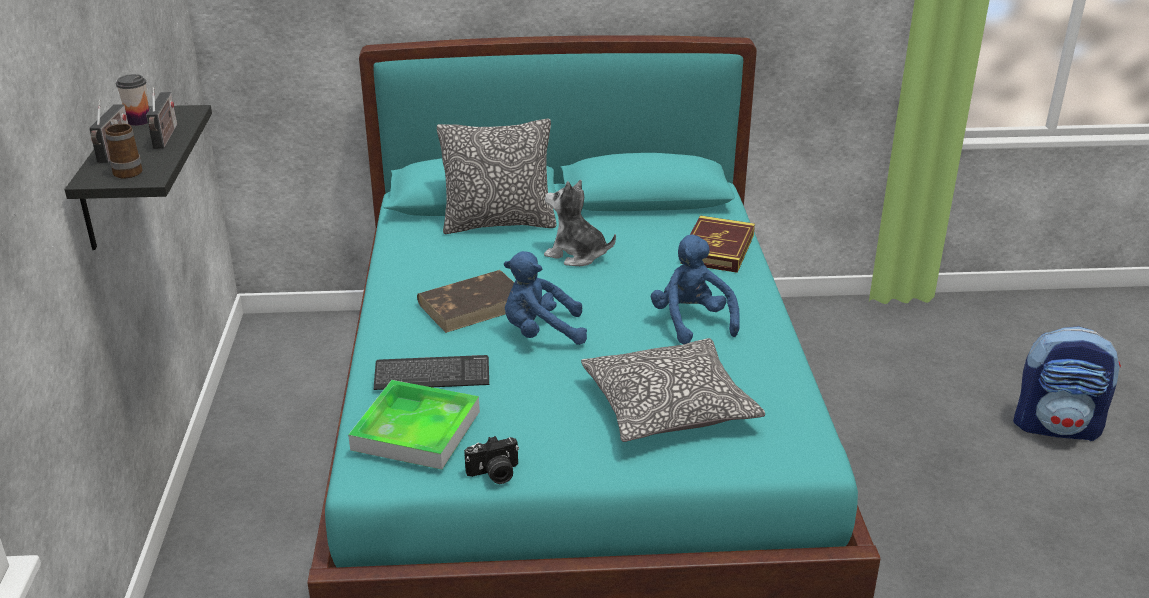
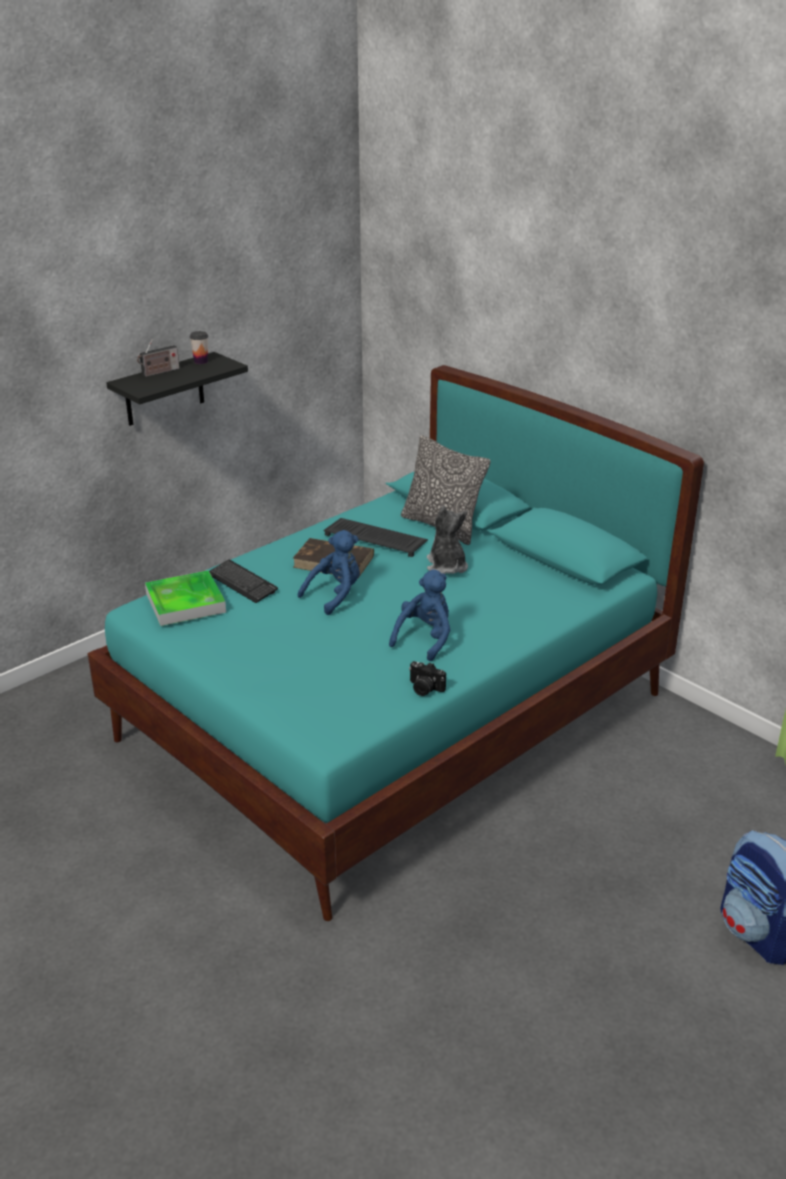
camera: 50 degrees right, 0 degrees up
mug [105,119,143,178] -> none
radio [146,87,177,149] -> none
camera [464,436,519,484] -> camera moved to [409,661,446,696]
blue plush toy [504,251,587,345] -> blue plush toy turned 90 degrees clockwise [298,530,360,615]
pillow [581,338,765,442] -> none
book [680,216,755,273] -> none
none -> keyboard [323,518,428,557]

